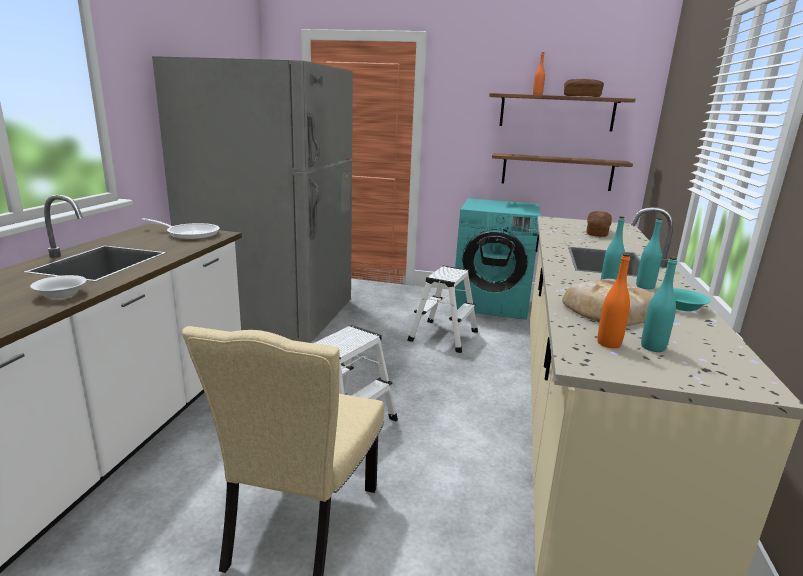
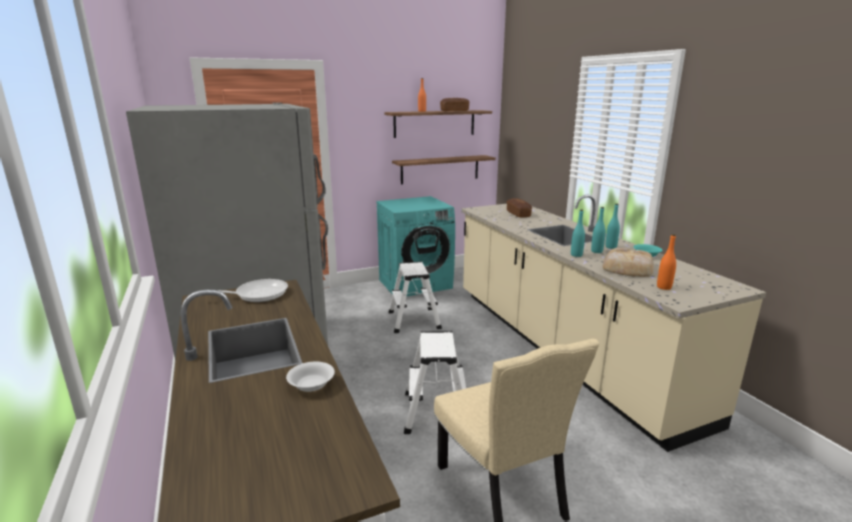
camera: 35 degrees left, 0 degrees up
turquoise bottle [641,257,677,352] -> turquoise bottle moved to [571,210,585,257]

